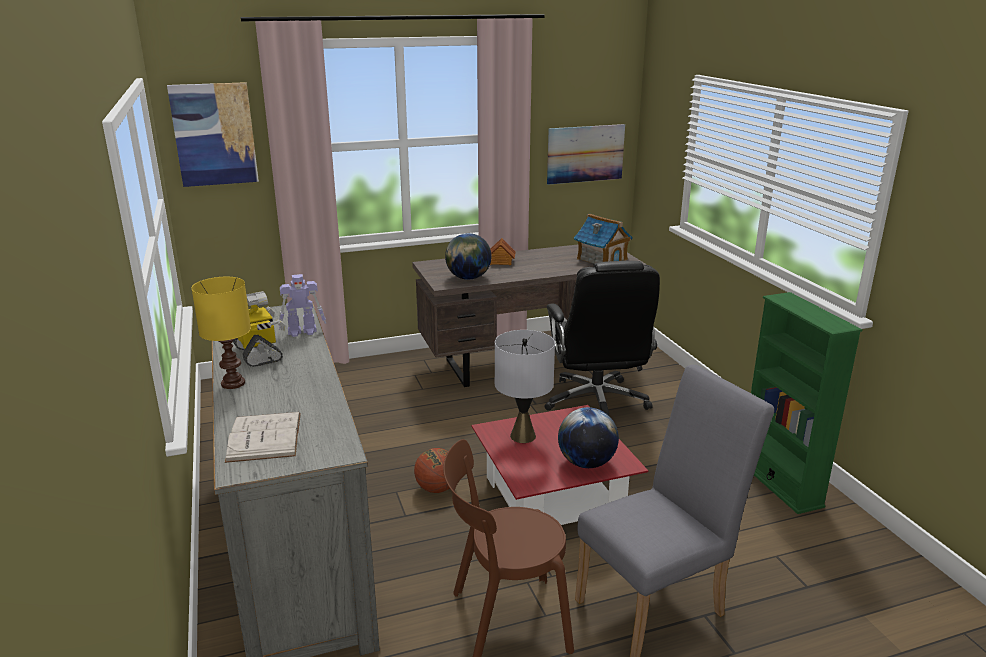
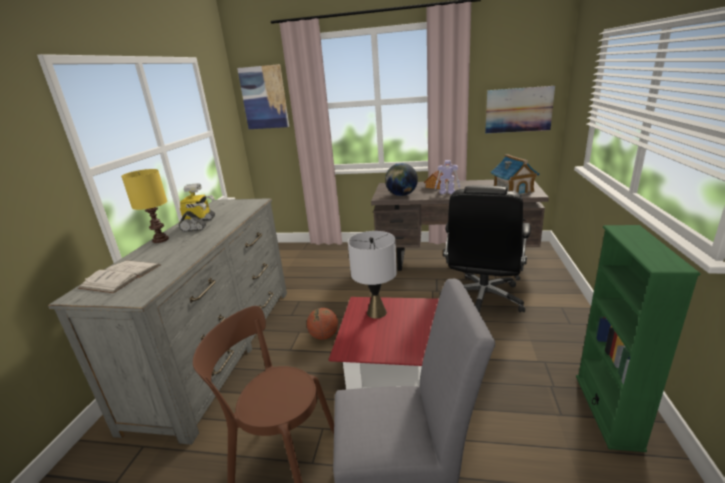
camera: 30 degrees right, 0 degrees up
toy robot [279,274,326,337] -> toy robot moved to [435,160,460,194]
globe [558,407,619,468] -> none

